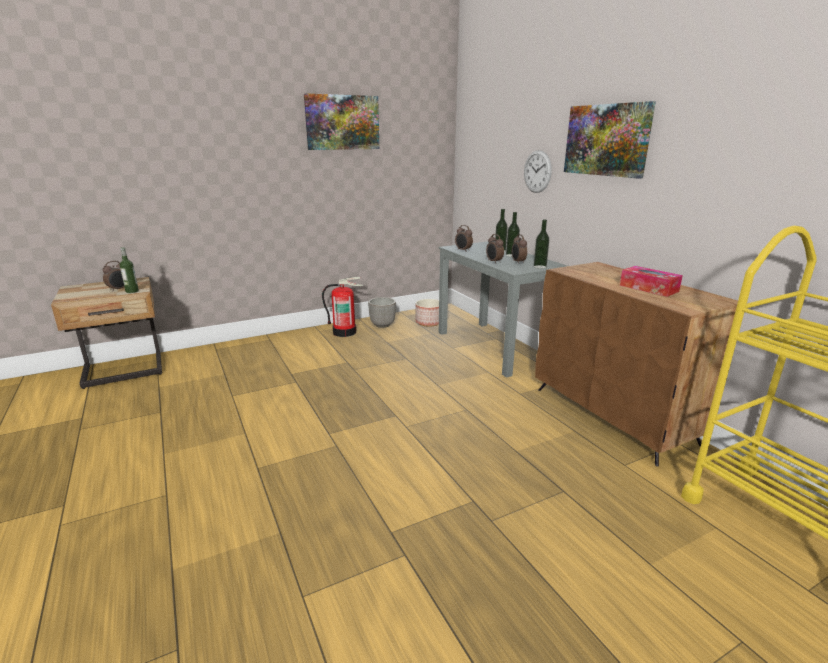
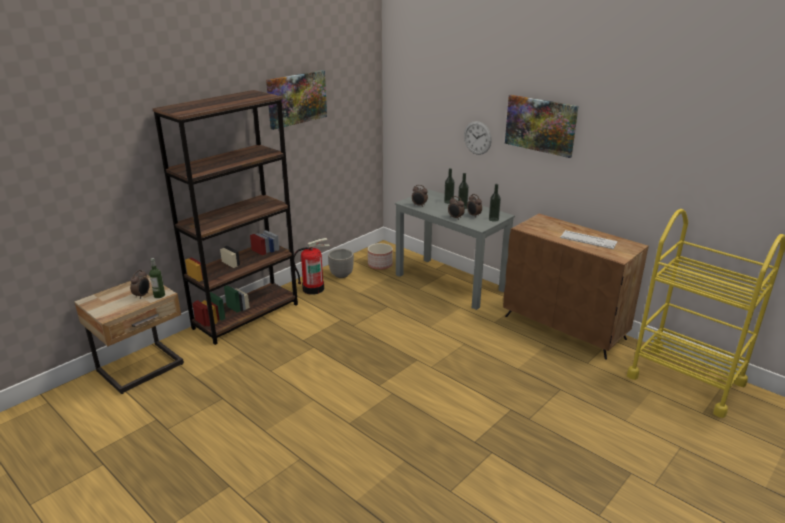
camera: 20 degrees left, 5 degrees up
tissue box [620,266,683,297] -> keyboard [560,230,618,249]
none -> brown bookcase [153,90,298,345]

